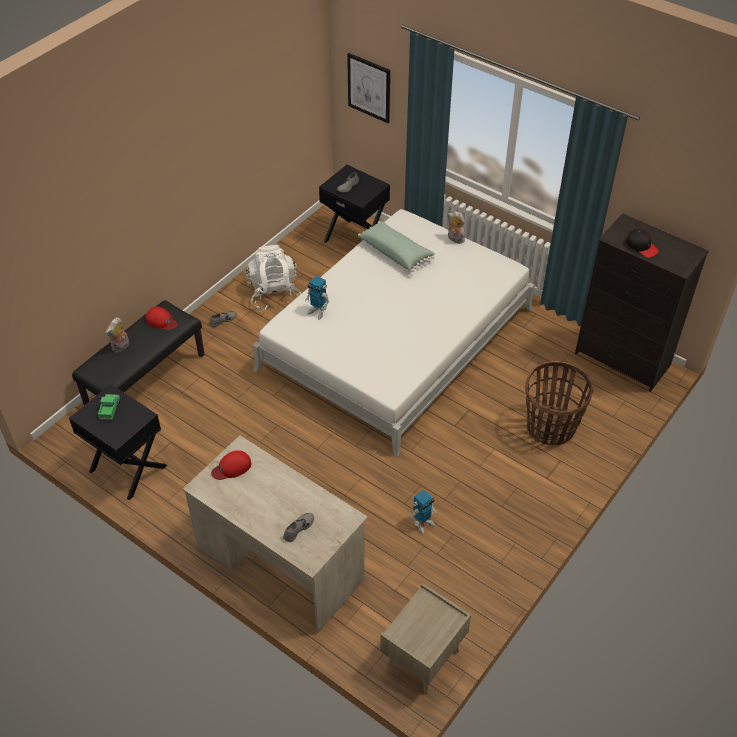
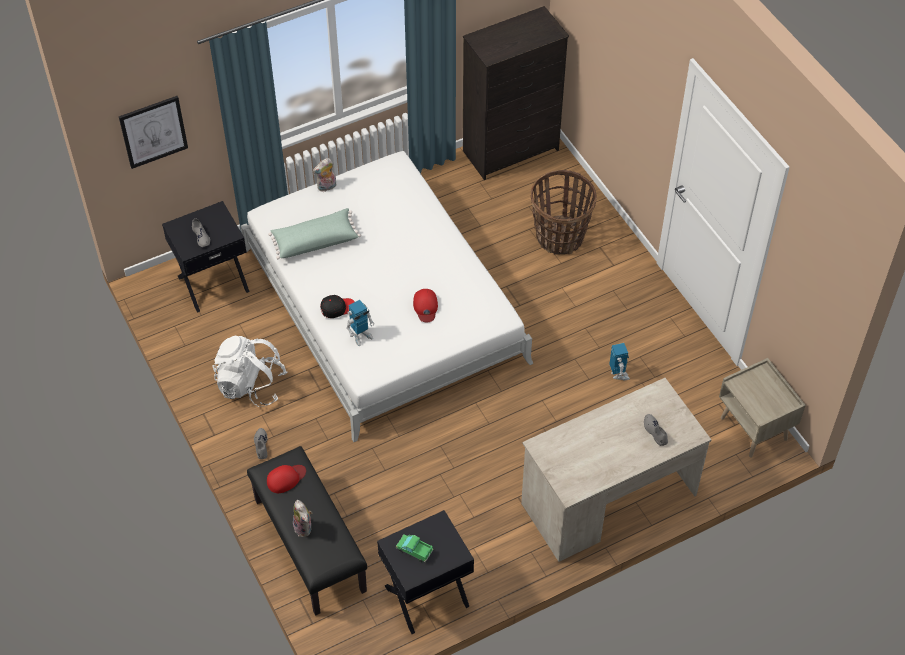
camera: 65 degrees left, 5 degrees up
red cap [211,450,251,480] -> red cap moved to [413,289,438,322]
black cap [626,229,659,258] -> black cap moved to [320,295,355,318]

